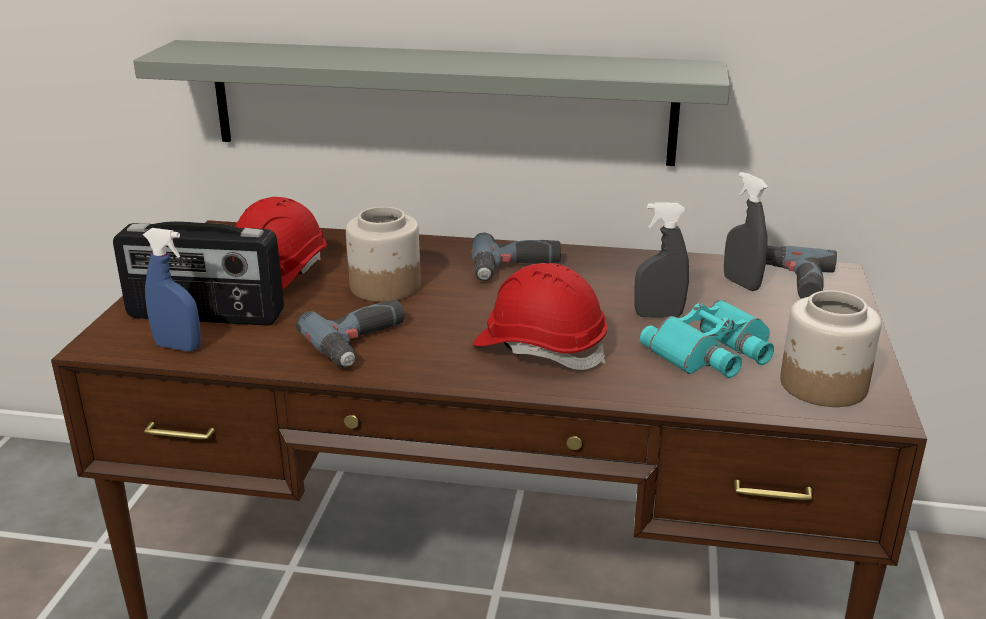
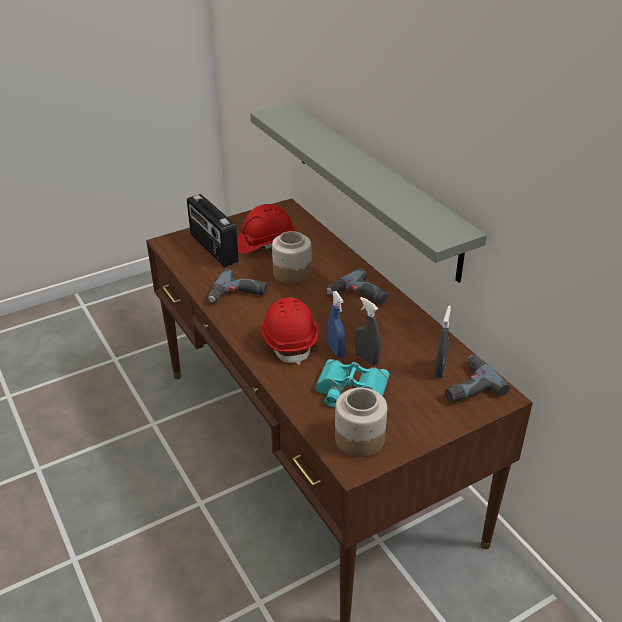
camera: 50 degrees right, 10 degrees up
blue spray bottle [143,228,201,351] -> blue spray bottle moved to [328,291,346,358]

